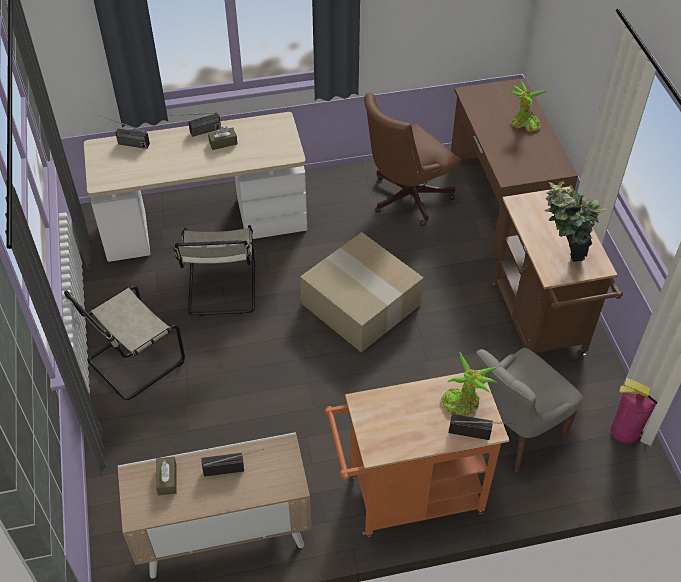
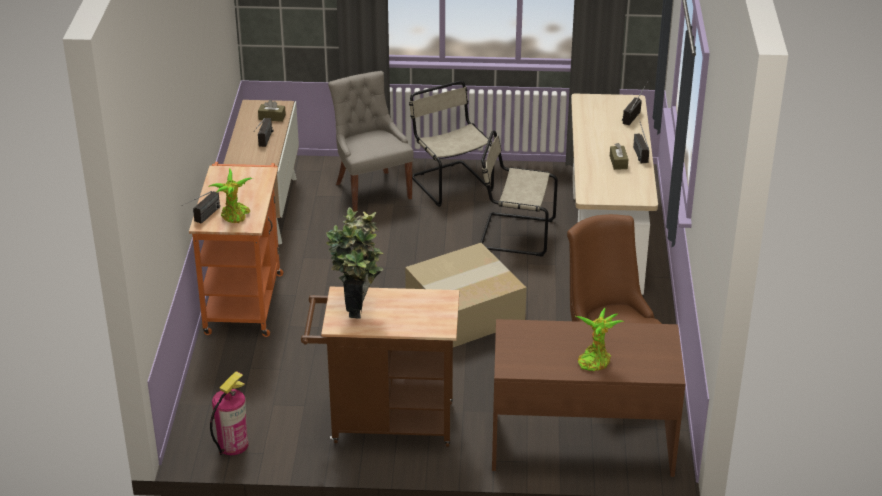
camera: 105 degrees right, 15 degrees down
grey chair [476,348,583,472] -> grey chair moved to [328,71,414,212]

